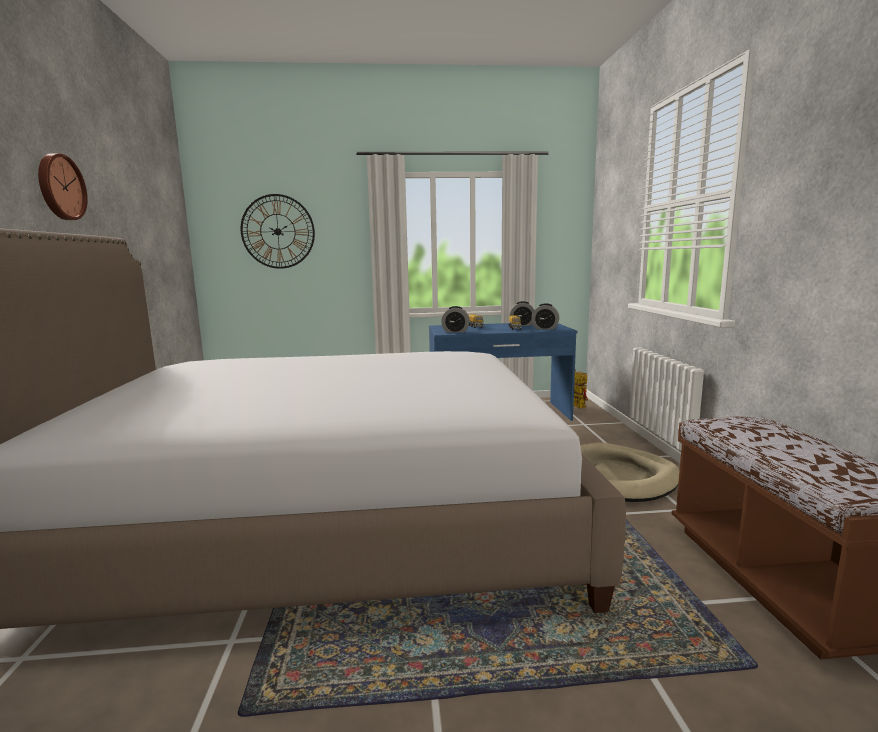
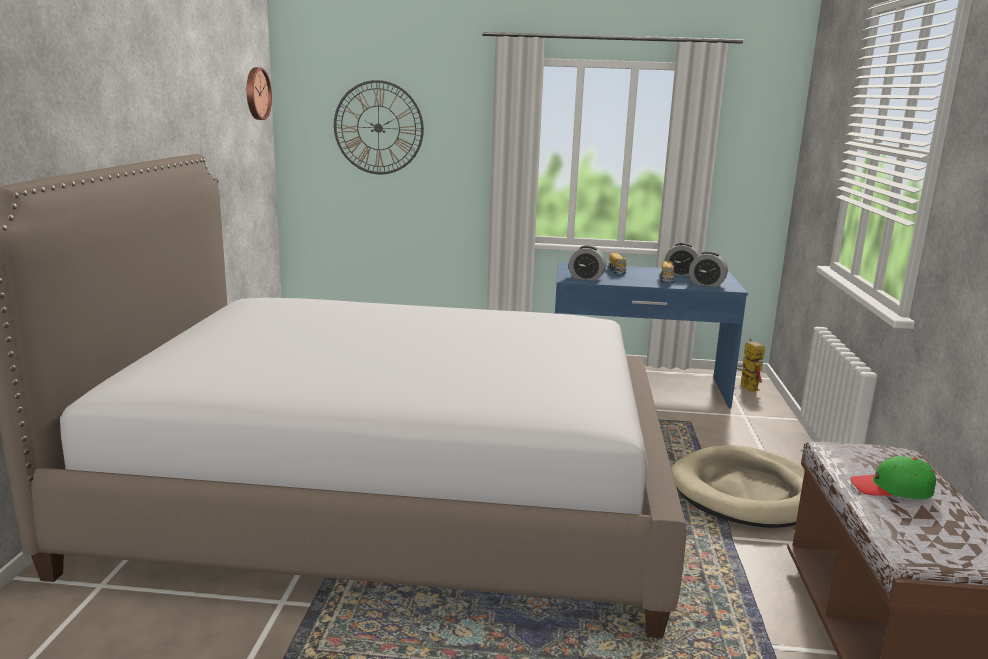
camera: 10 degrees right, 5 degrees up
wall clock [38,153,88,220] -> wall clock moved to [247,67,272,120]
none -> green cap [850,456,936,499]

